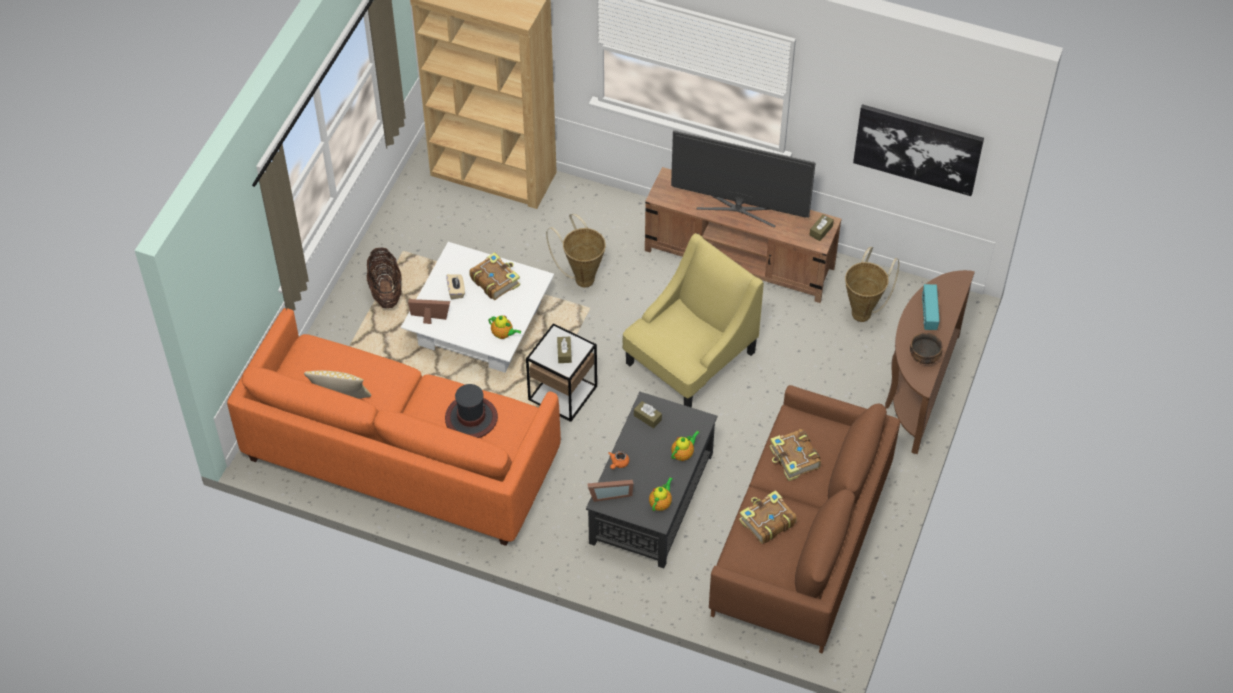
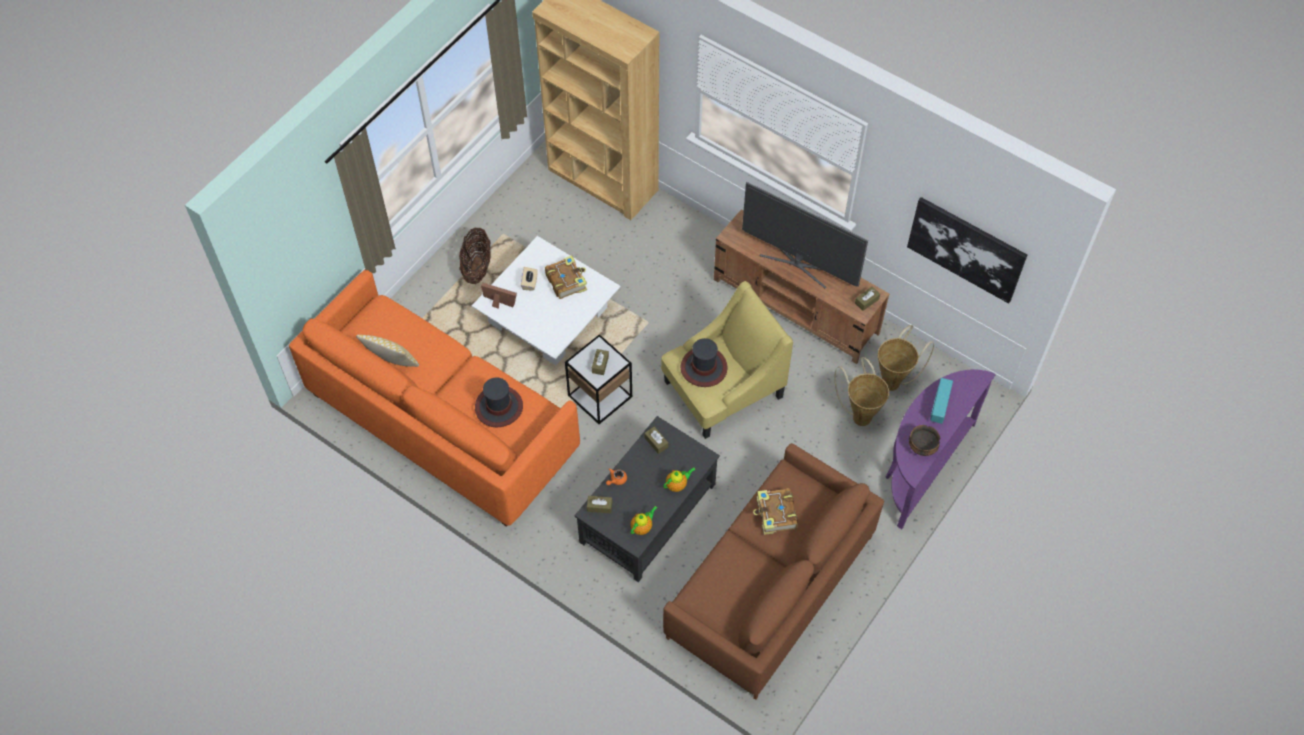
camera: 15 degrees right, 5 degrees up
teapot [488,315,521,339] -> none
basket [546,214,606,288] -> basket moved to [834,357,889,426]
picture frame [587,480,633,502] -> brown tissue box [587,496,612,513]
book [739,490,797,544] -> none
brown console table [885,270,975,454] -> purple console table [886,369,996,529]
none -> hat [681,338,728,387]

